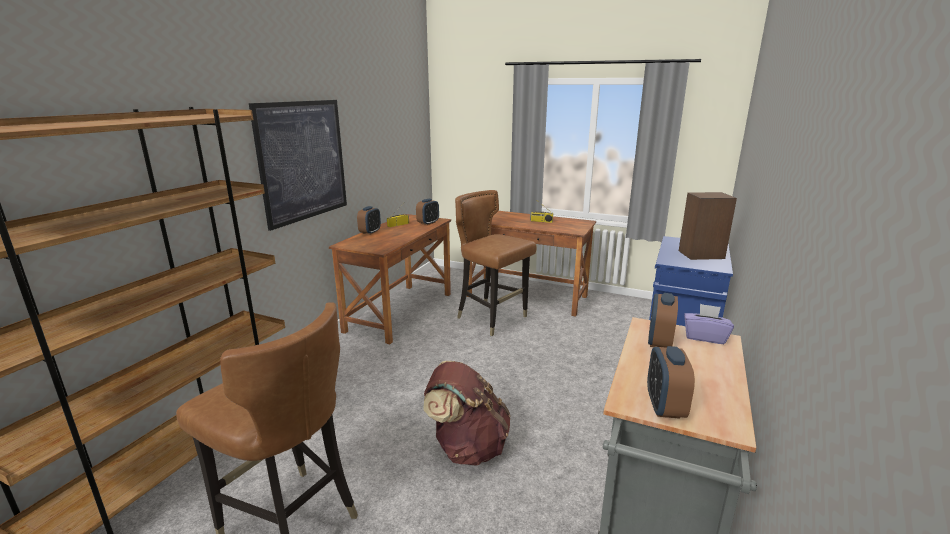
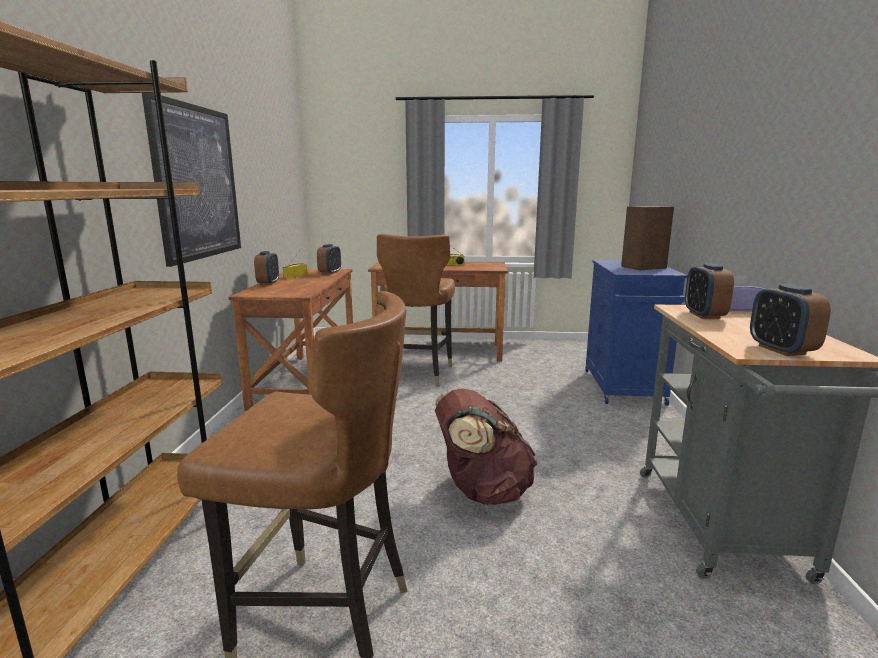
camera: 20 degrees left, 5 degrees down
brown chair [455,190,536,336] -> brown chair turned 105 degrees counterclockwise [377,234,455,387]

